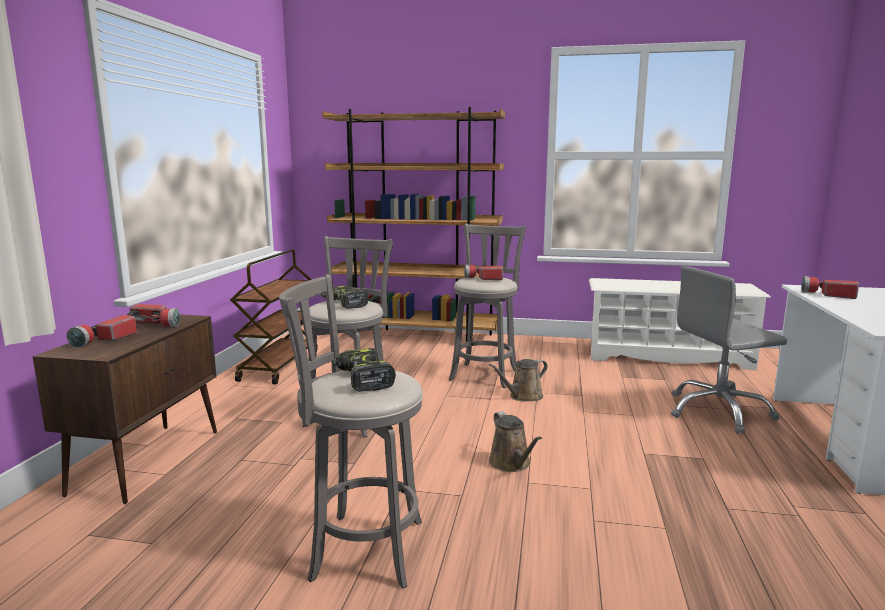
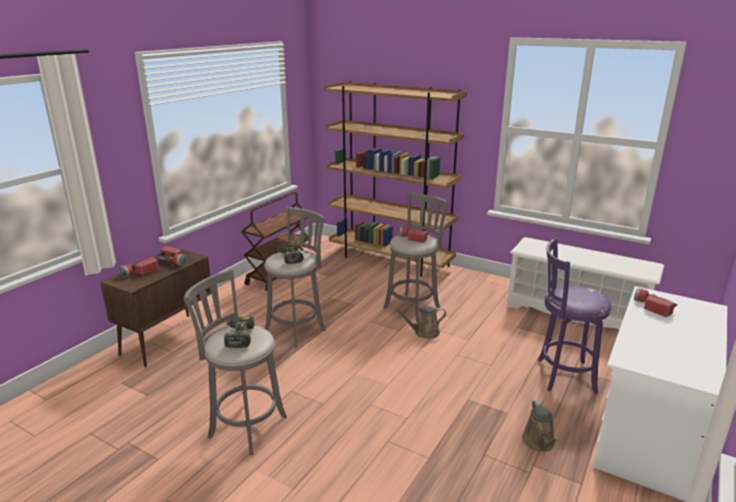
camera: 20 degrees right, 10 degrees up
brown watering can [489,411,542,472] -> brown watering can moved to [522,400,559,452]
grey office chair [671,266,787,434] -> purple stool [538,238,612,395]

